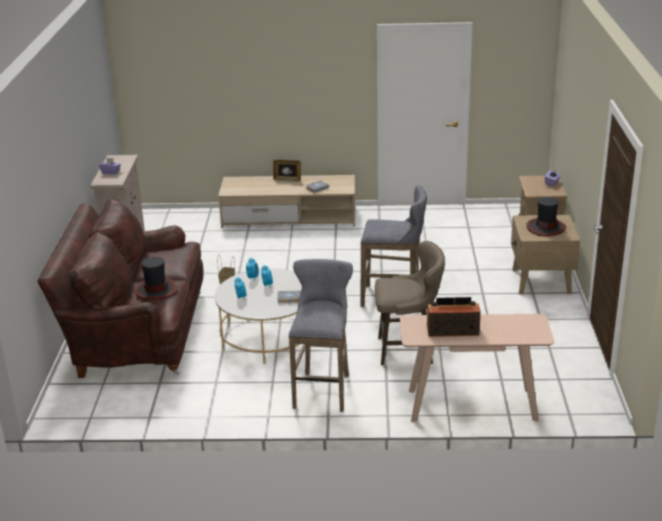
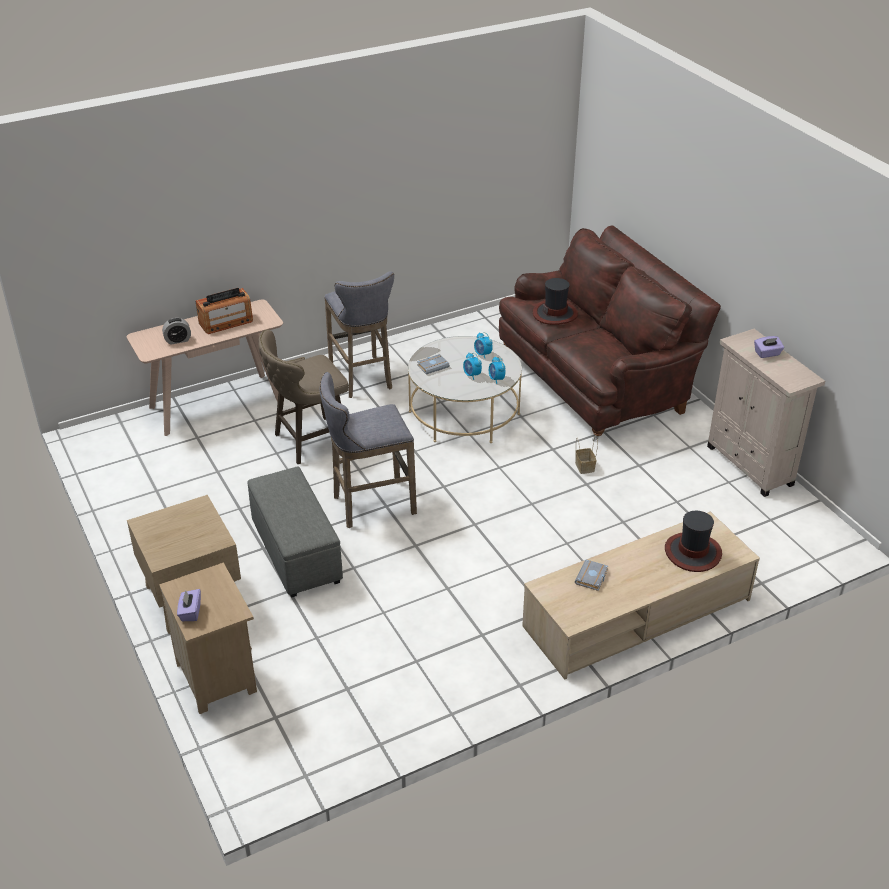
camera: 150 degrees right, 10 degrees up
picture frame [273,160,301,182] -> none
hat [526,197,566,236] -> hat moved to [665,511,722,572]
none -> alarm clock [162,318,191,345]
none -> grey ottoman [247,467,343,598]

